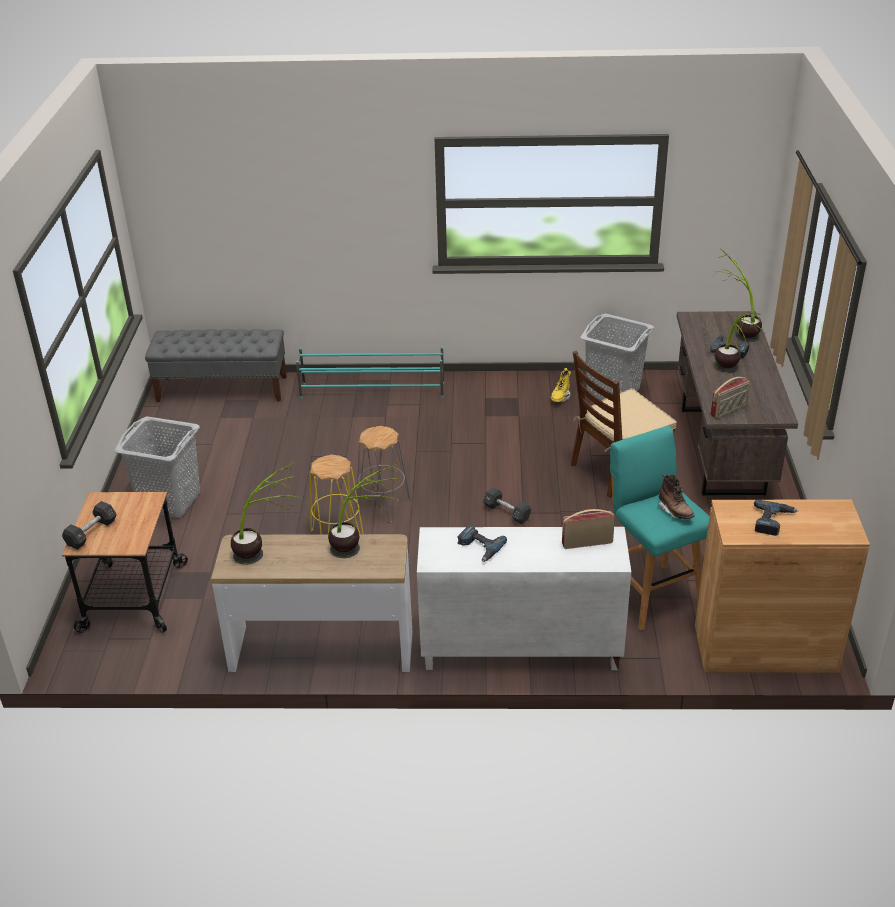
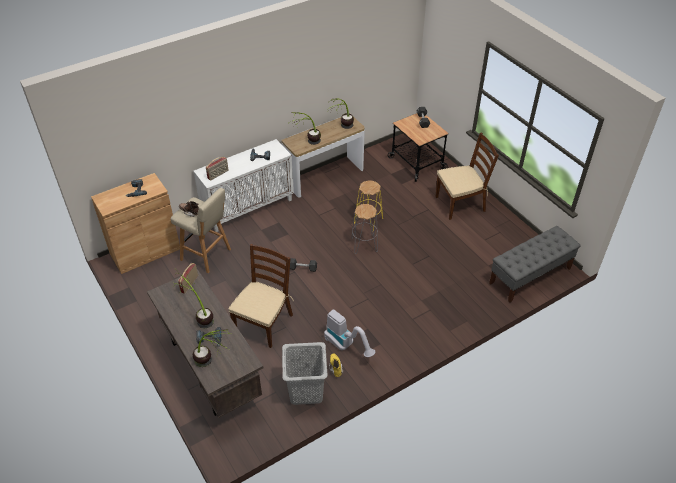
camera: 145 degrees right, 10 degrees up
grey laundry basket [115,416,200,518] -> brown chair [435,132,499,220]
turquoise shoe rack [296,346,444,399] -> none
turquoise stool [610,426,709,630] -> beige stool [170,188,231,273]
none -> vacuum cleaner [324,310,375,357]

